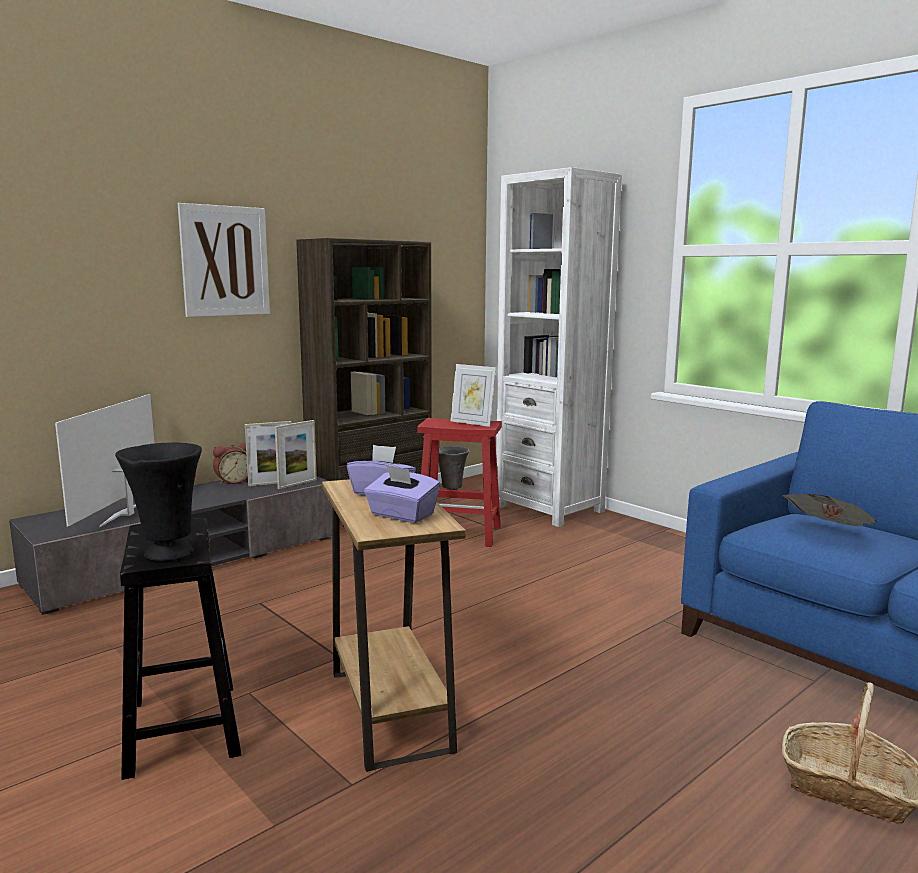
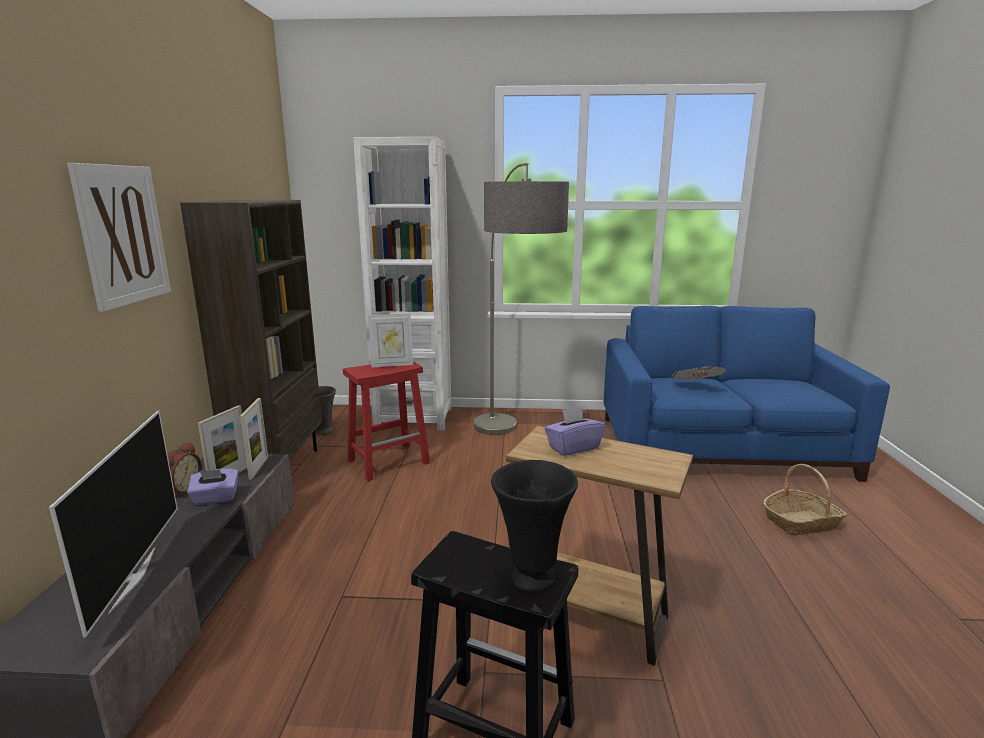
camera: 45 degrees left, 5 degrees up
television [55,394,154,528] -> television turned 150 degrees counterclockwise [49,411,178,638]
purple tissue box [364,465,440,523] -> purple tissue box moved to [187,468,239,505]
none -> floor lamp [473,163,569,435]

